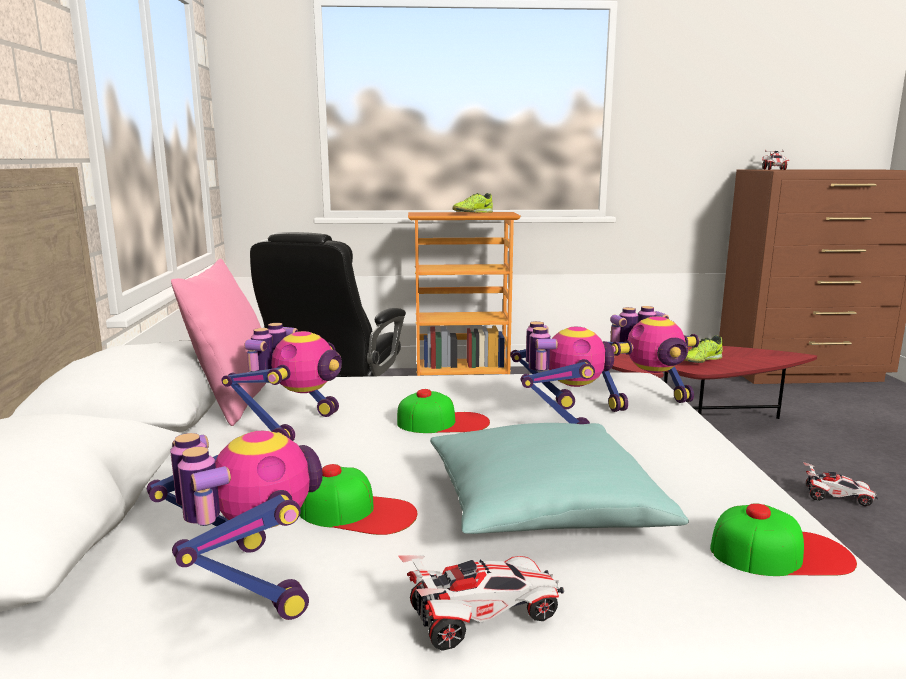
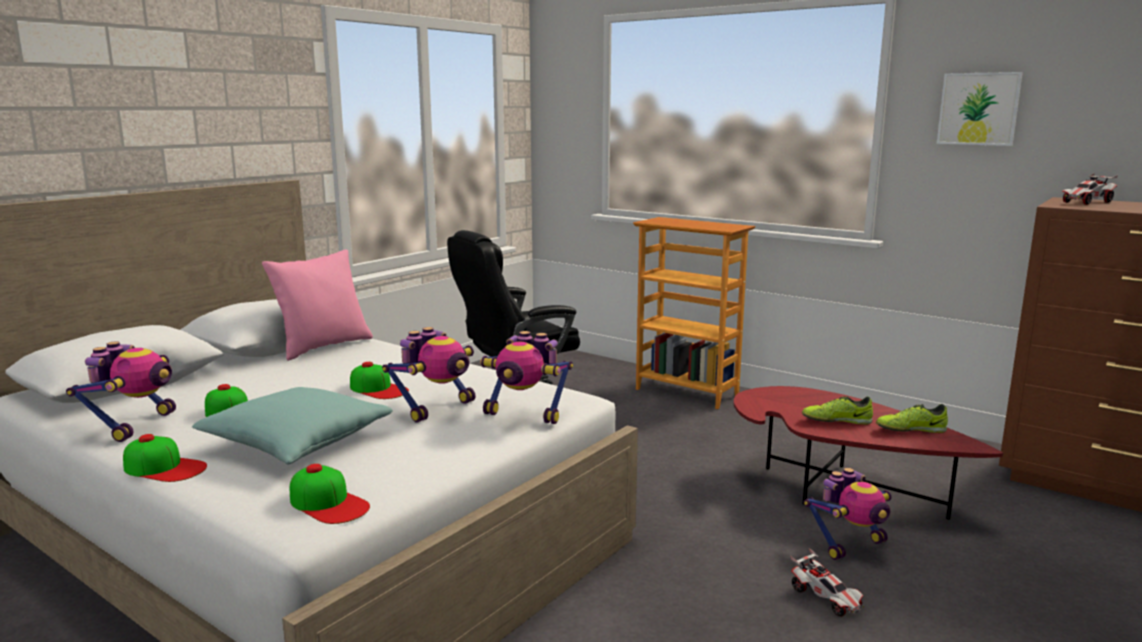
camera: 40 degrees right, 0 degrees up
toy robot [222,323,342,441] -> toy robot moved to [804,468,891,560]
toy car [398,555,564,651] -> cap [123,434,207,482]
shoe [452,193,493,213] -> shoe moved to [876,404,948,433]
none -> picture [937,72,1023,146]

